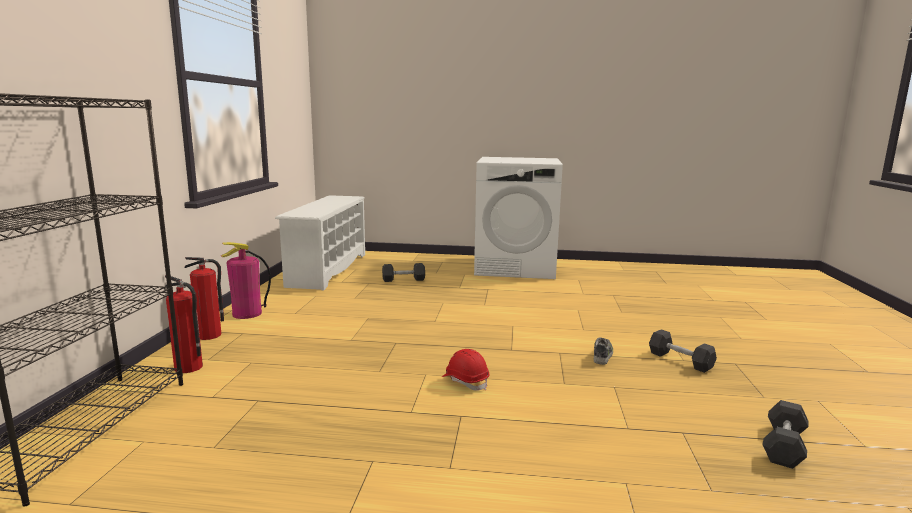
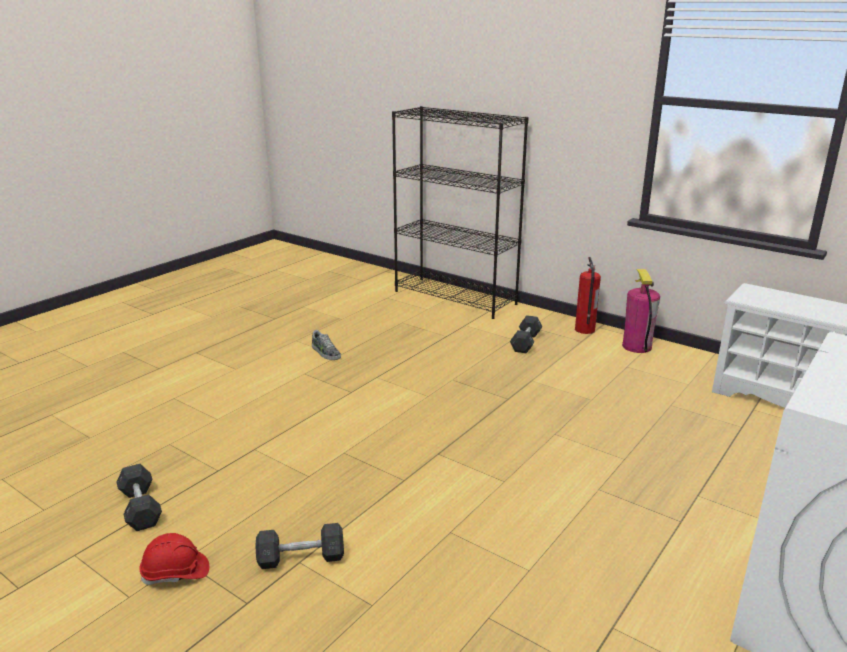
camera: 120 degrees right, 10 degrees up
fire extinguisher [165,275,203,373] -> none
grey dumbbell [382,263,425,282] -> grey dumbbell moved to [510,315,542,353]
red hard hat [442,349,490,391] -> red hard hat moved to [140,533,209,585]
shoe [593,337,613,365] -> shoe moved to [312,330,341,360]

